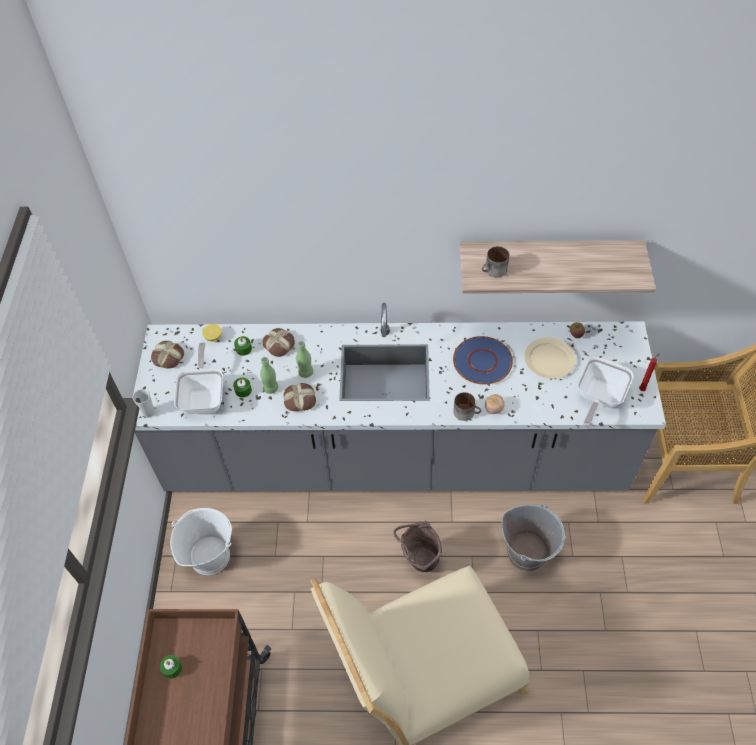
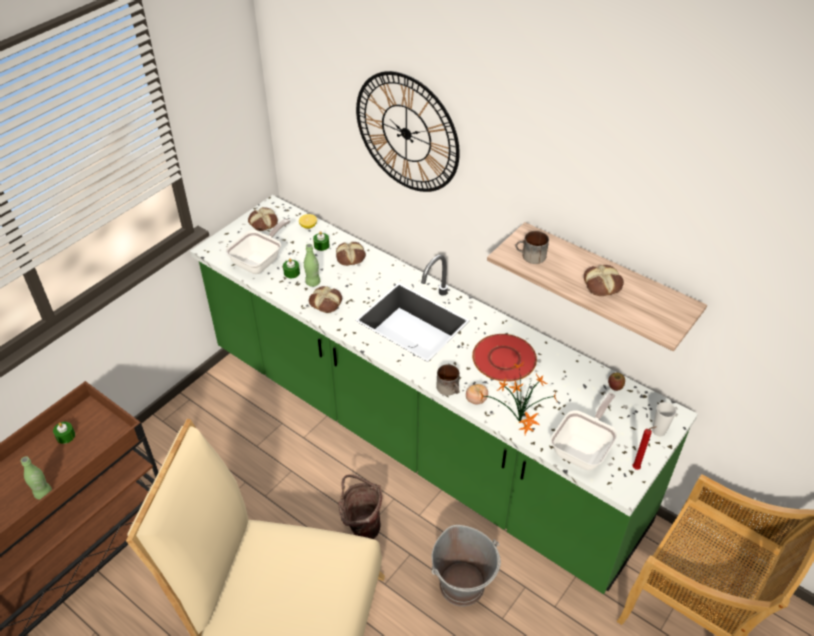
camera: 35 degrees right, 10 degrees down
grey counter [132,303,666,491] -> green counter [190,195,698,594]
cup [133,389,155,418] -> cup moved to [652,402,676,436]
white bucket [170,508,232,575] -> none
green bottle [296,341,313,378] -> green bottle moved to [21,456,52,500]
blue plate [453,336,513,385] -> red plate [472,334,537,382]
beige plate [525,337,576,379] -> none
frying pan [577,357,634,428] -> frying pan turned 150 degrees clockwise [551,393,618,470]
none -> wall clock [356,71,460,192]
none -> potted plant [480,362,557,435]
none -> bread [584,265,624,296]

